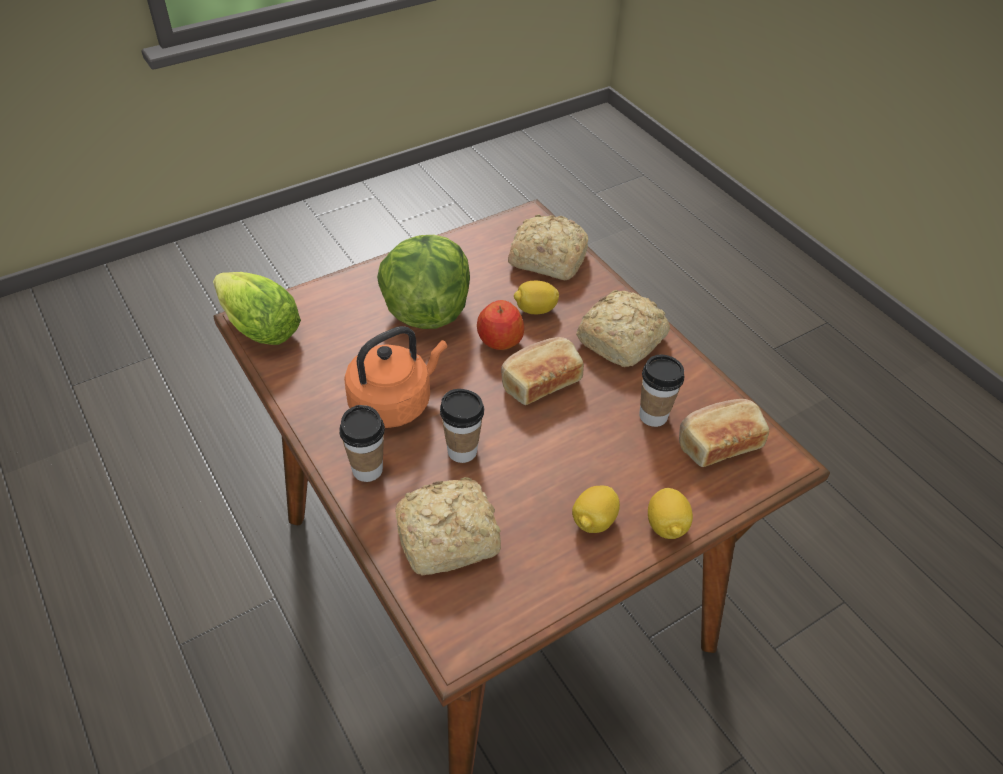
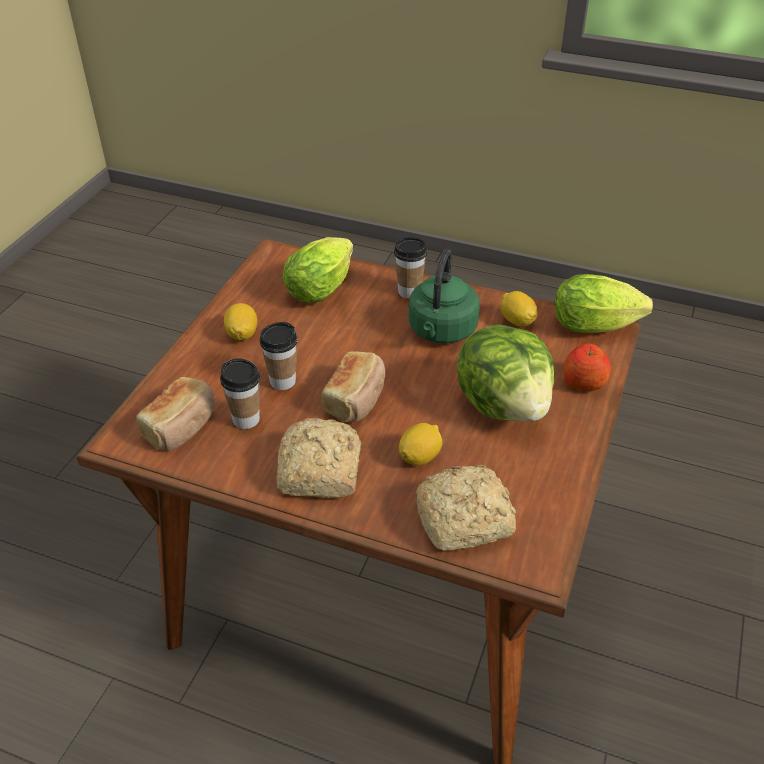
camera: 145 degrees right, 5 degrees down
orange kettle [344,326,447,428] -> green kettle [409,249,480,343]
bread [395,477,501,576] -> lettuce [282,237,353,303]
cup [440,389,484,463] -> cup moved to [260,322,298,390]
apple [477,300,524,350] -> apple moved to [563,344,611,391]
lemon [648,488,693,539] -> lemon moved to [501,291,538,326]

